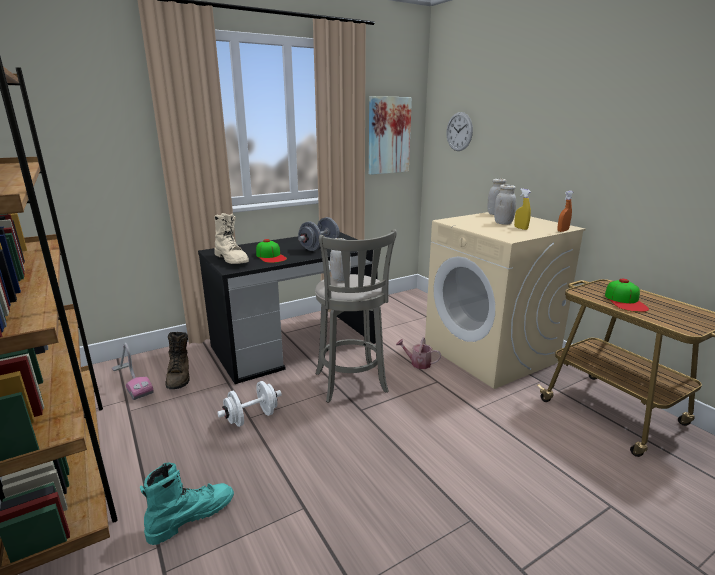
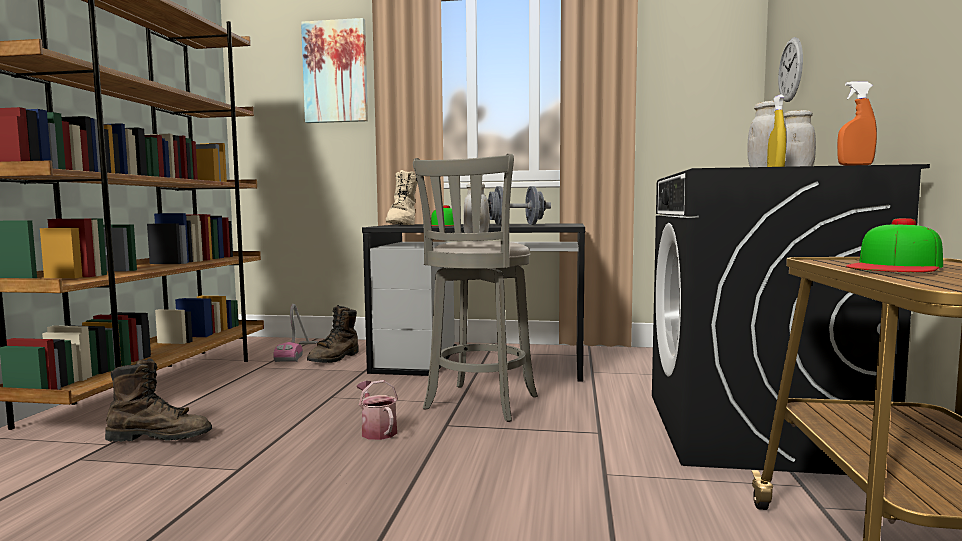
camera: 40 degrees right, 15 degrees down
turquoise boot [140,463,234,545] -> brown boot [105,358,212,442]
white dumbbell [217,381,282,427] -> none
picture [369,96,412,175] -> picture moved to [301,18,368,123]
watering can [396,337,441,369] -> watering can moved to [357,380,398,440]
beige washing machine [425,212,586,389] -> black washing machine [652,164,930,475]

